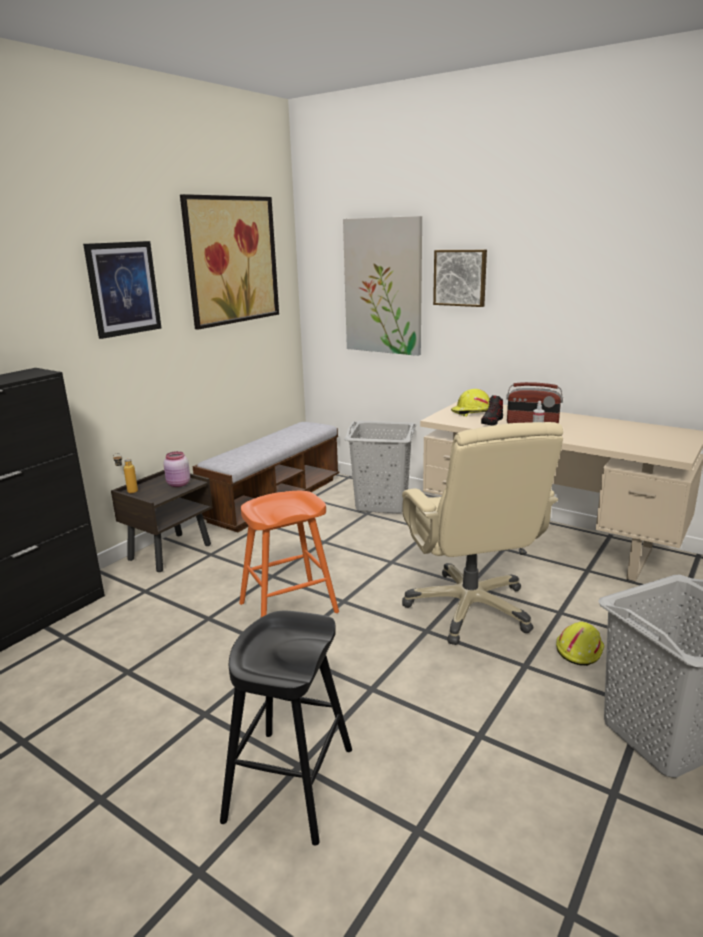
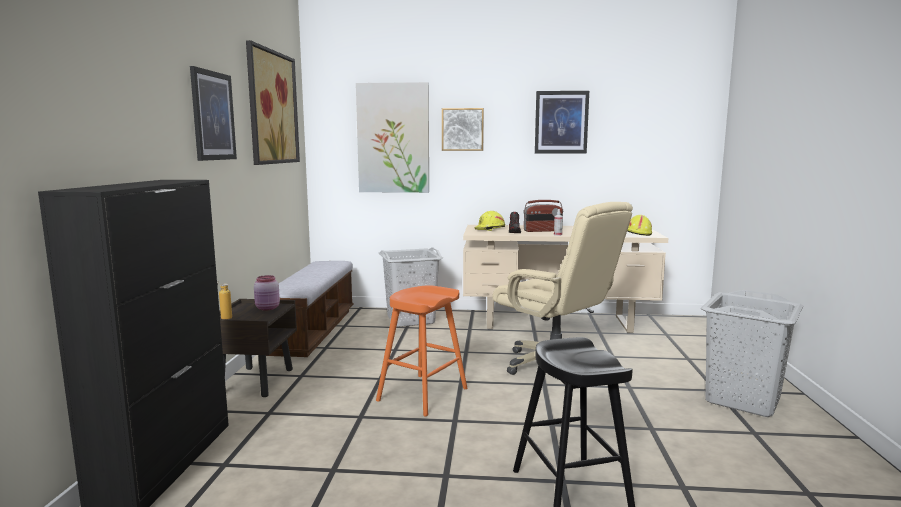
camera: 30 degrees left, 10 degrees down
yellow hard hat [556,622,604,666] -> yellow hard hat moved to [627,215,652,236]
none -> picture [535,91,589,153]

